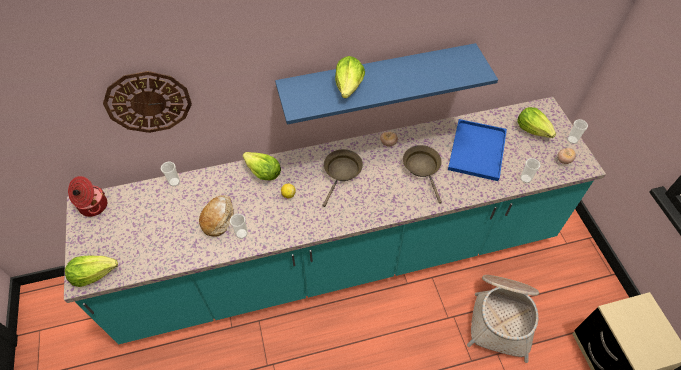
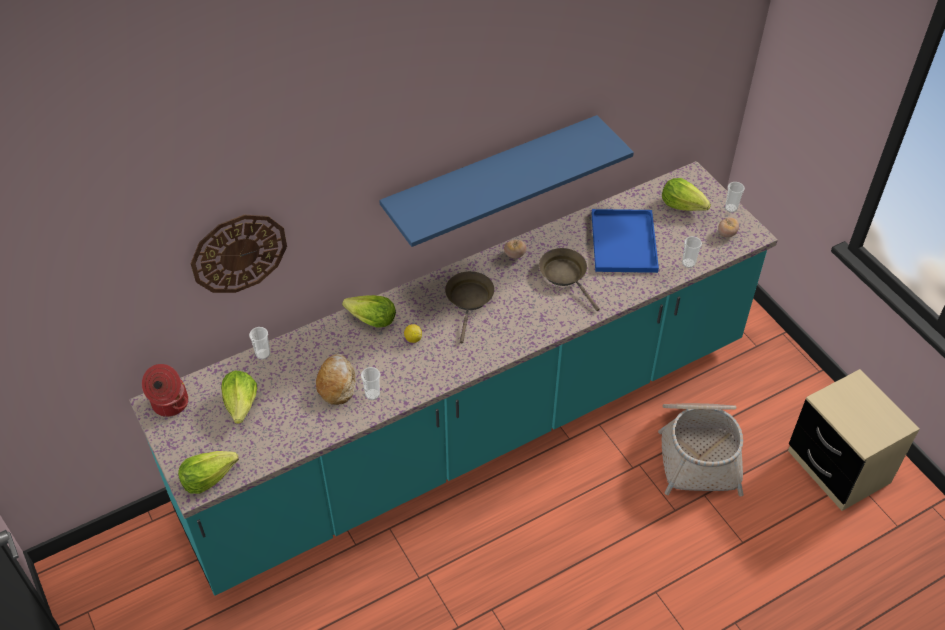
camera: 15 degrees left, 5 degrees down
lettuce [335,56,365,98] -> lettuce moved to [221,371,257,424]

